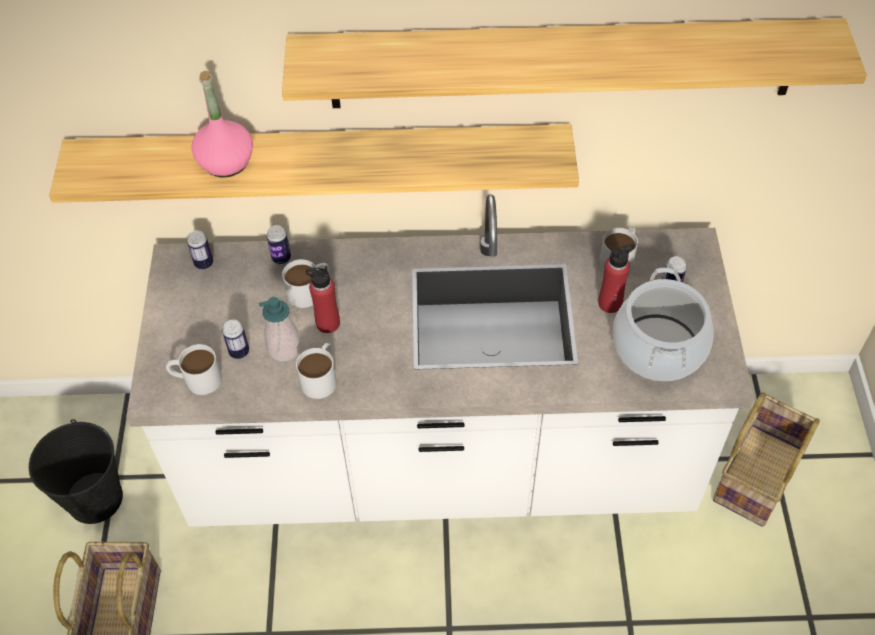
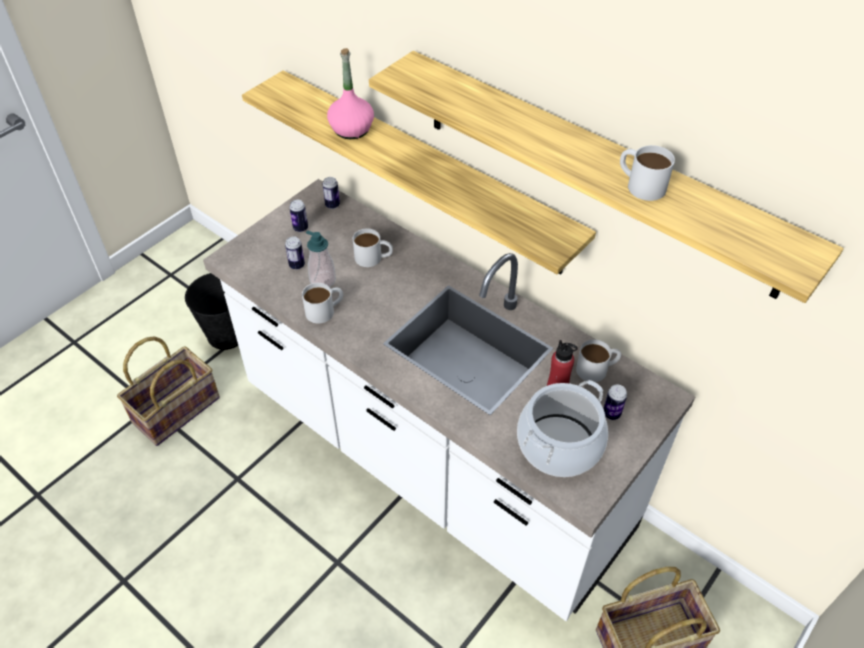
camera: 40 degrees right, 5 degrees down
white mug [166,344,222,395] -> white mug moved to [620,145,675,201]
can [267,225,291,264] -> can moved to [289,200,308,232]
red bottle [306,266,340,333] -> none

